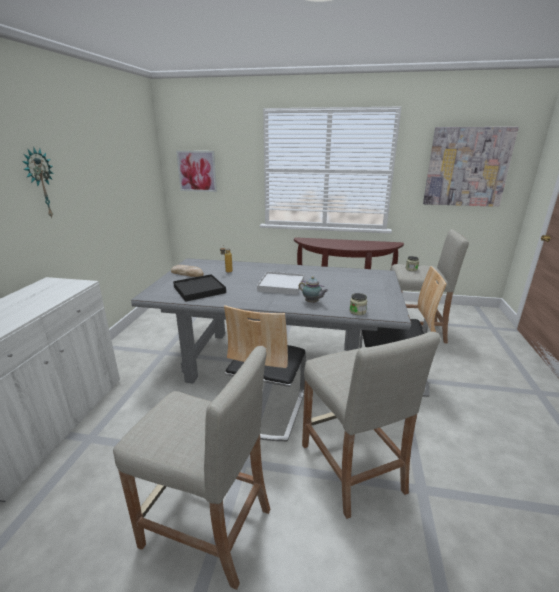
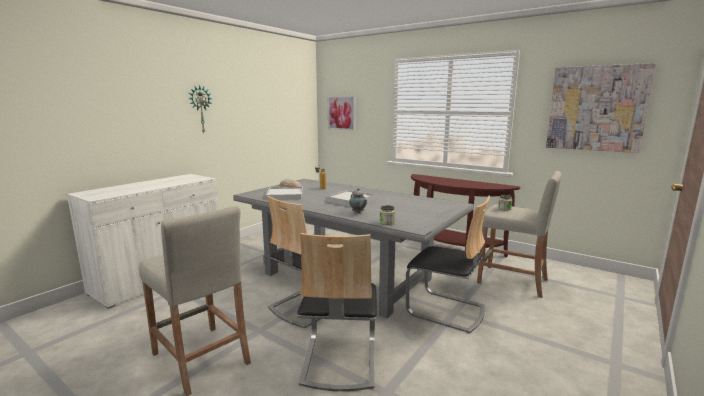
camera: 25 degrees right, 10 degrees down
black tray [173,274,226,302] -> white tray [265,187,303,200]
beige stool [302,332,441,519] -> chair [297,233,377,391]

